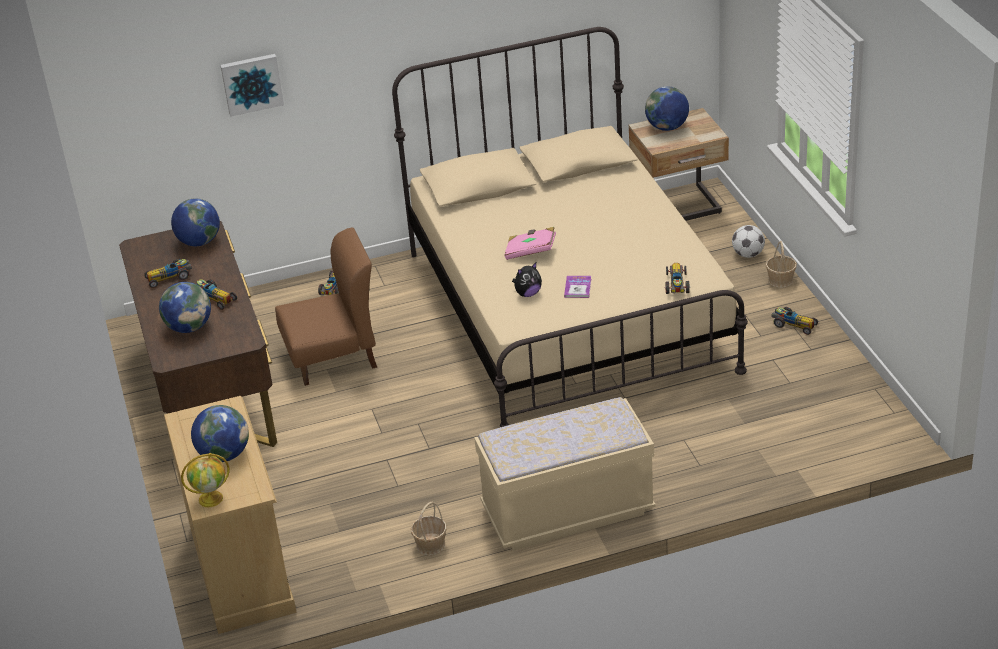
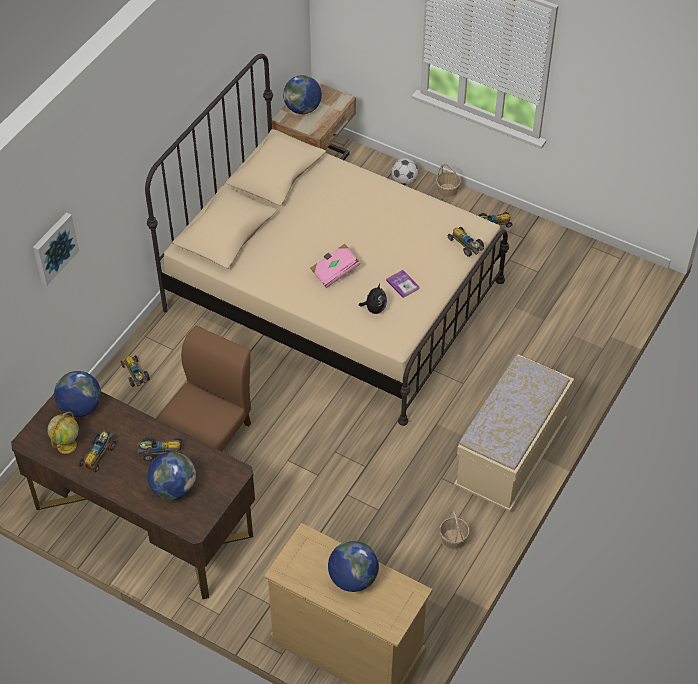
camera: 45 degrees left, 15 degrees up
globe [181,453,230,507] -> globe moved to [47,412,79,454]

